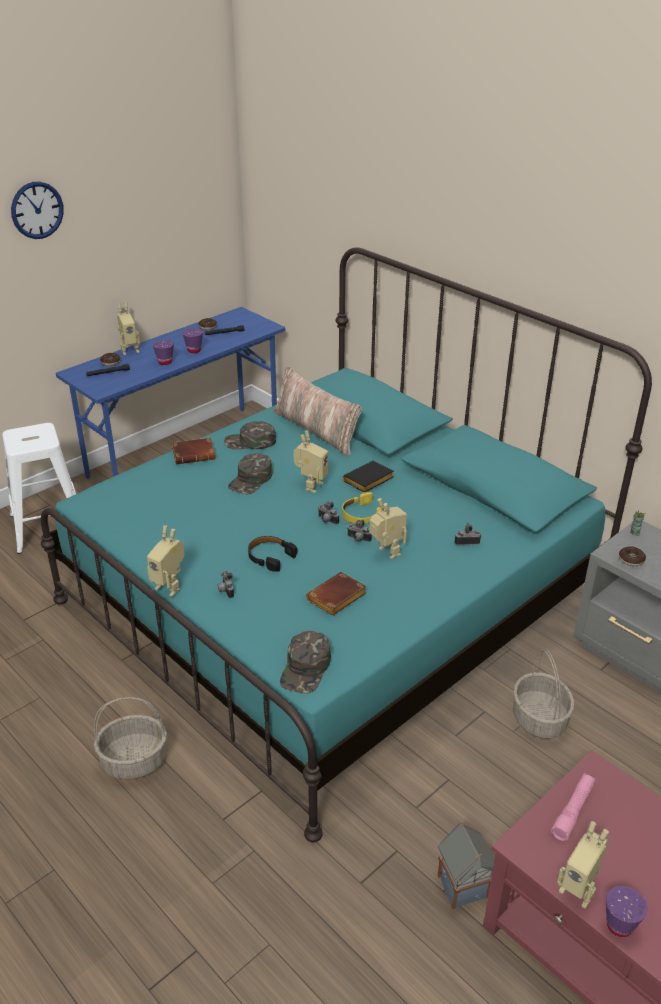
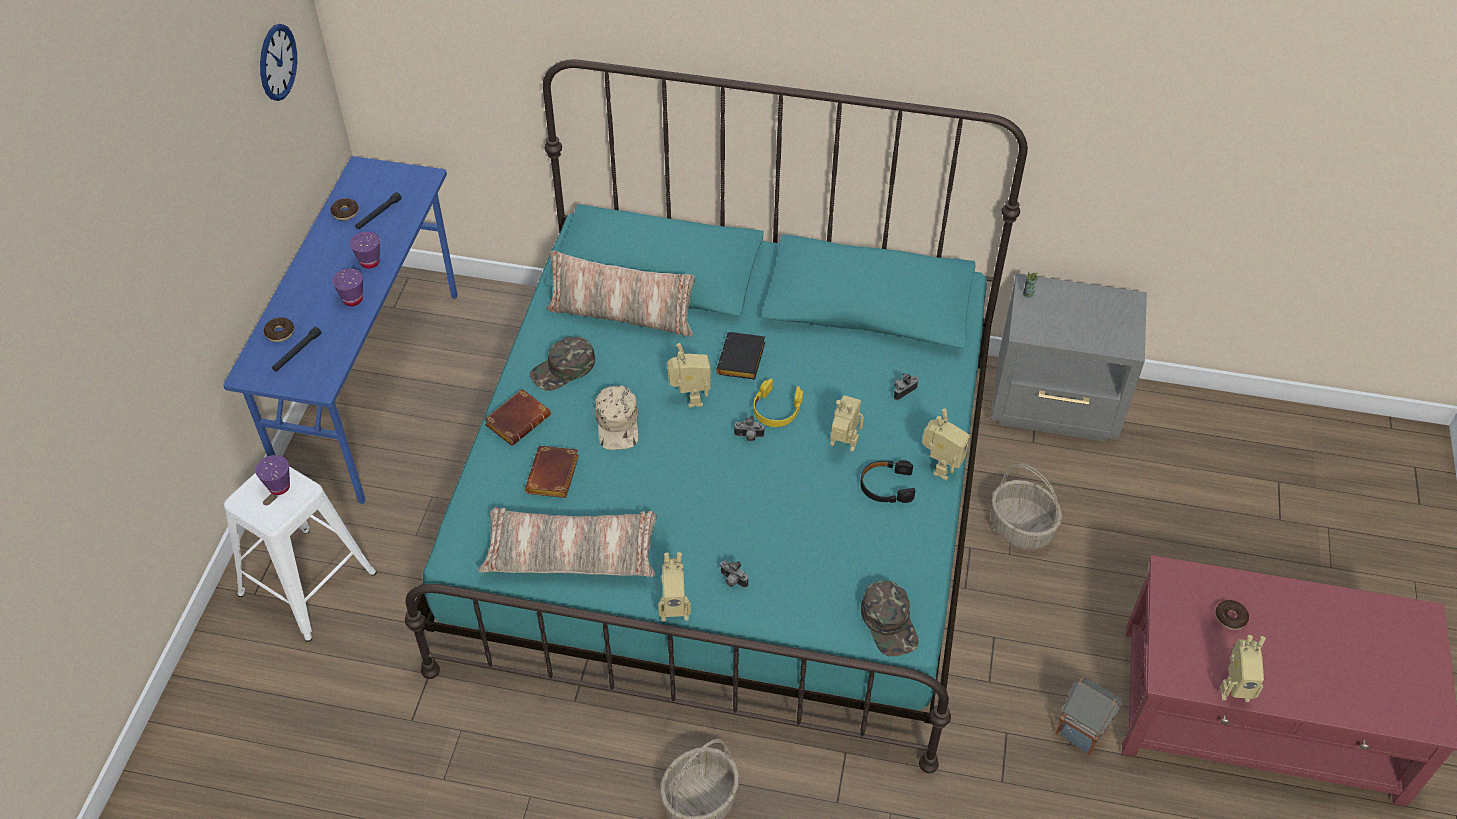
camera: 35 degrees left, 15 degrees up
wall clock [11,182,64,239] -> wall clock moved to [260,24,297,101]
toy robot [117,302,140,355] -> toy robot moved to [922,409,970,481]
green cap [228,453,273,494] -> beige cap [595,386,638,450]
black headphones [248,536,297,572] -> black headphones moved to [860,460,915,503]
brown book [306,572,367,616] -> brown book moved to [525,446,579,498]
camera [347,520,372,542] -> none
pink flashlight [551,773,596,841] -> none
purple cup [606,886,647,937] -> purple cup moved to [255,455,290,495]
donut [619,546,646,566] -> donut moved to [1215,600,1249,630]
none -> pillow [478,507,657,577]

